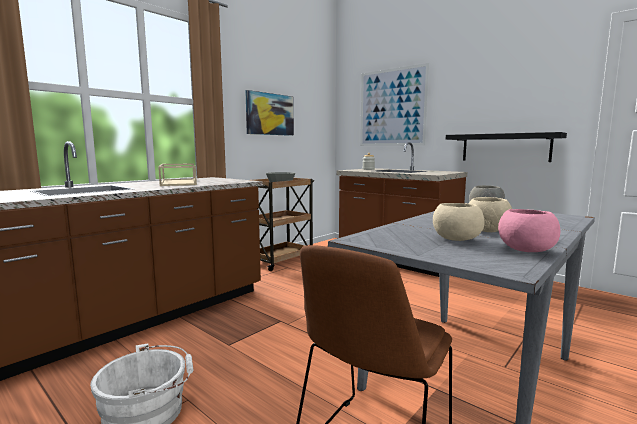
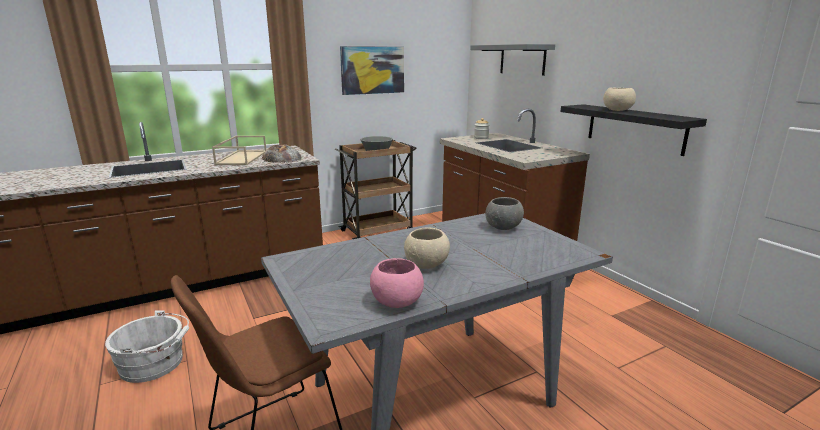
camera: 20 degrees right, 10 degrees up
picture [360,63,429,146] -> grey shelf [470,44,555,76]
beige bowl [433,203,485,241] -> beige bowl moved to [603,87,636,111]
none -> bread [262,144,302,163]

